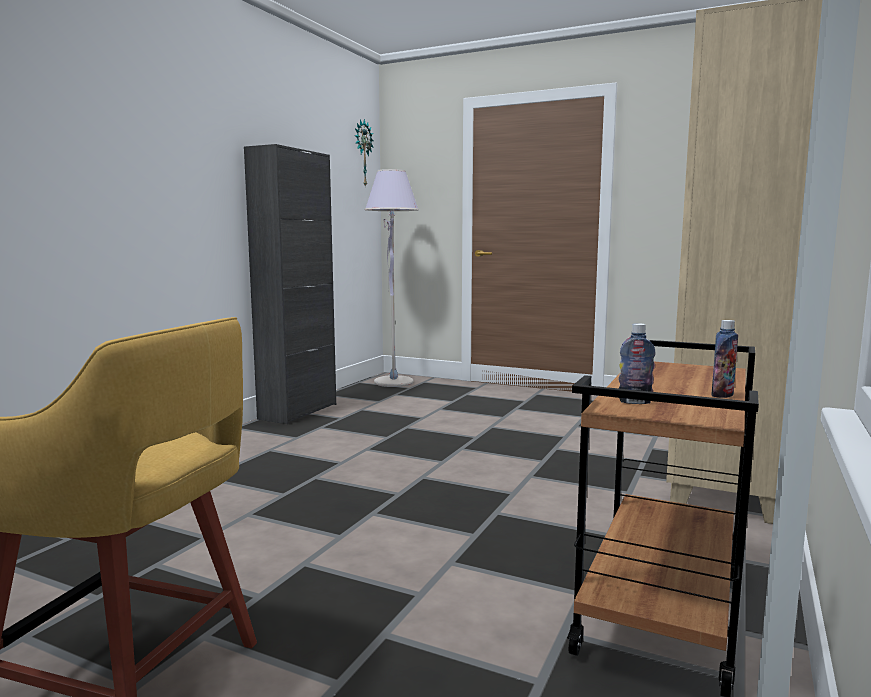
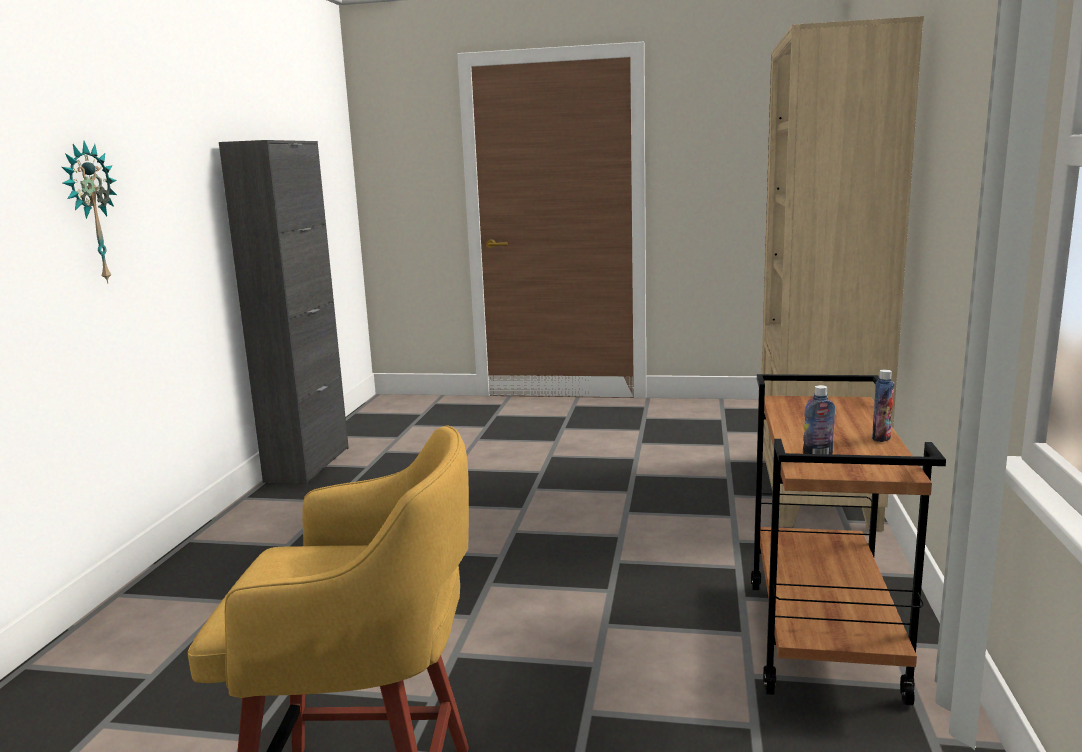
camera: 15 degrees left, 5 degrees up
wall clock [355,119,374,188] -> wall clock moved to [62,141,117,284]
grey floor lamp [365,169,419,387] -> none

